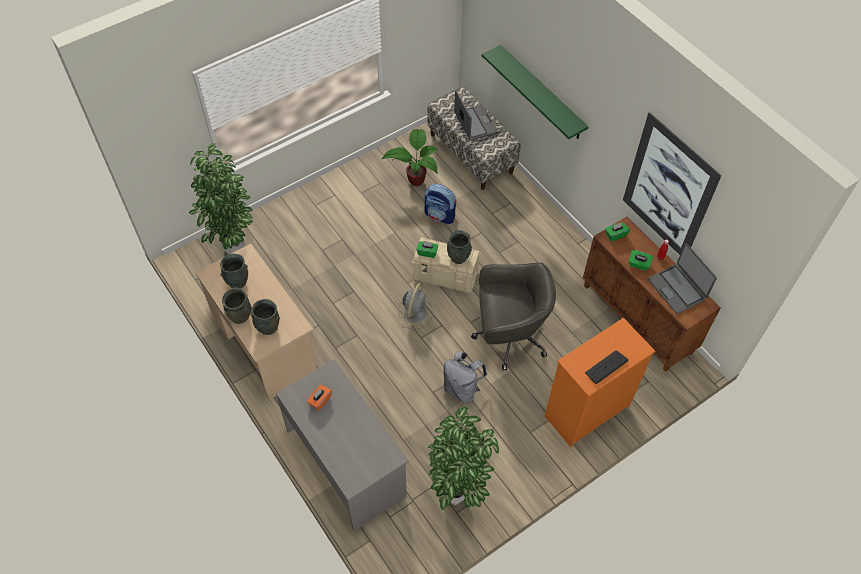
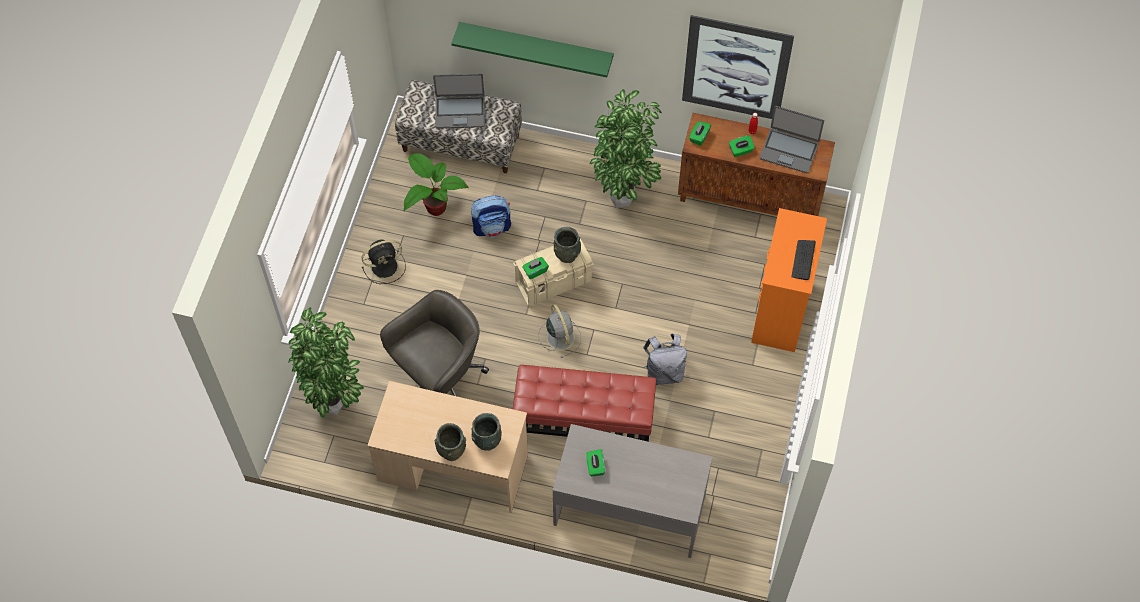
camera: 40 degrees left, 5 degrees up
grey vase [220,254,248,289] -> none
orange tissue box [307,385,332,410] -> green tissue box [586,449,605,476]
potted plant [428,406,499,510] -> potted plant moved to [589,89,662,208]
laptop [454,90,498,141] -> laptop turned 150 degrees clockwise [433,73,485,129]
grey office chair [471,263,556,370] -> grey office chair moved to [380,290,489,396]
none -> black fan [361,239,406,284]
none -> red ottoman [513,365,656,442]

